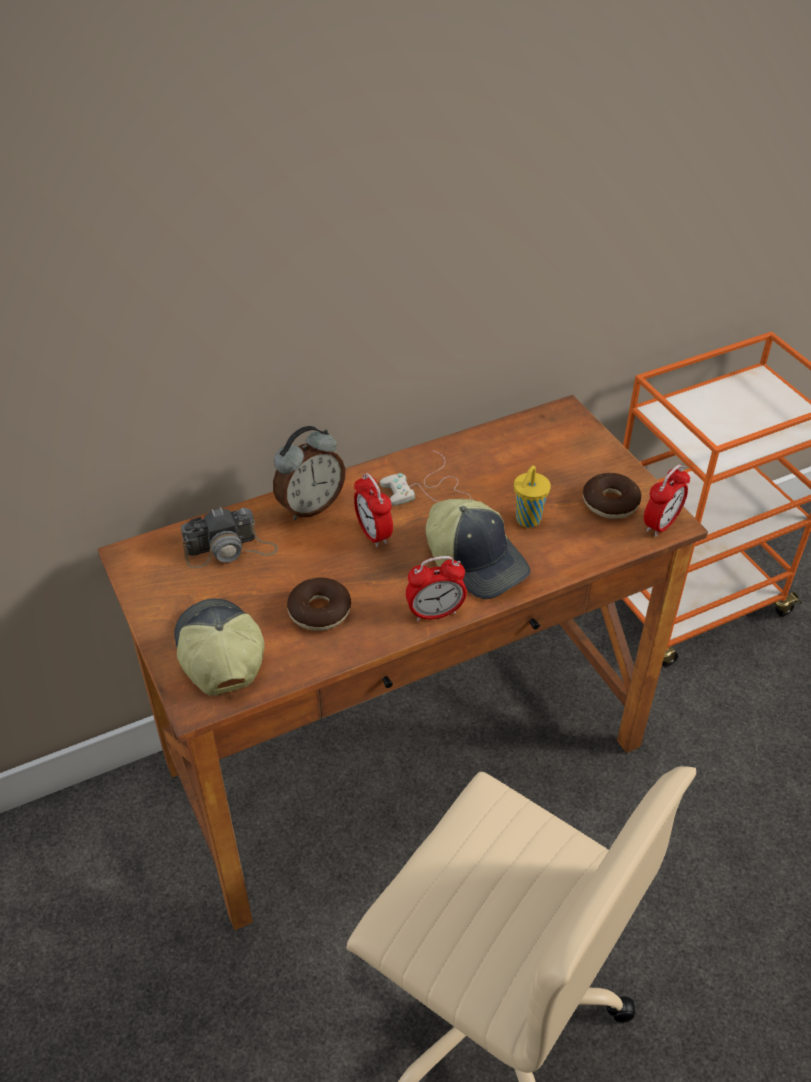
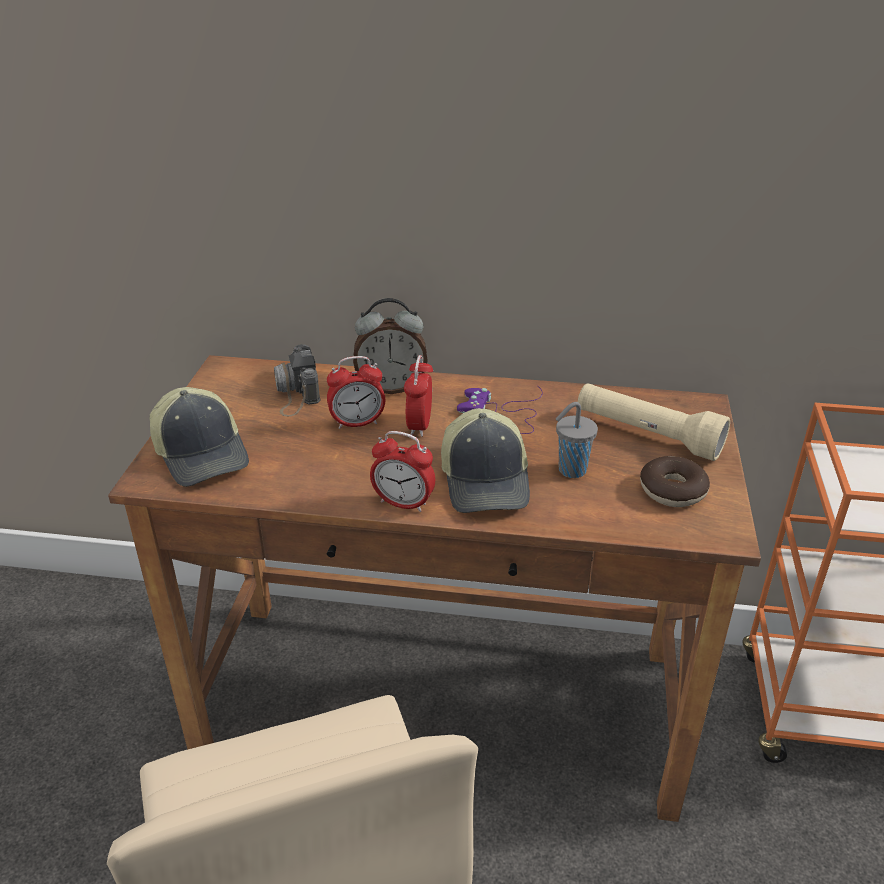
camera: 35 degrees right, 10 degrees down
cap [174,599,265,696] -> cap turned 135 degrees clockwise [149,387,249,487]
camera [181,507,278,568] -> camera turned 60 degrees clockwise [274,344,320,417]
donut [287,577,351,631] -> none
white game controller [380,451,471,506] -> purple game controller [457,386,543,434]
yellow cup [514,465,551,528] -> grey cup [556,402,598,478]
alarm clock [644,464,690,537] -> alarm clock moved to [327,356,385,429]
none -> beige flashlight [578,383,730,461]

